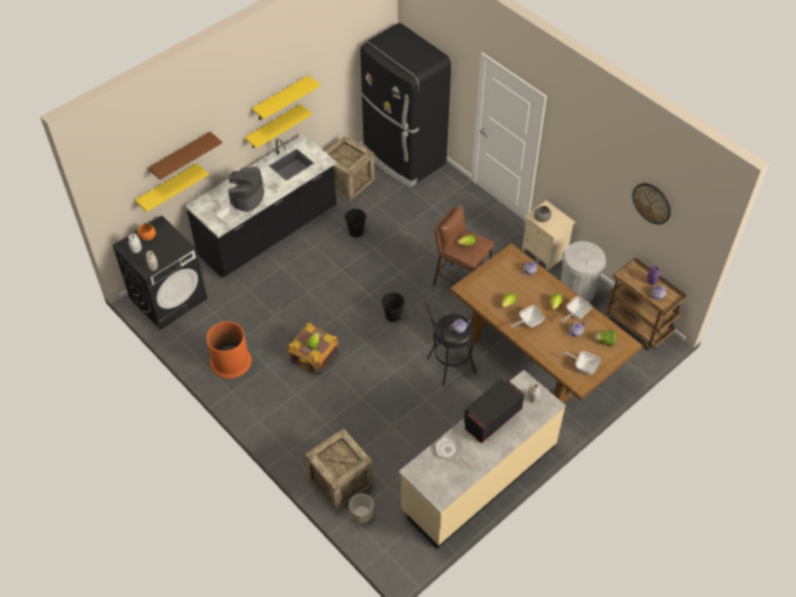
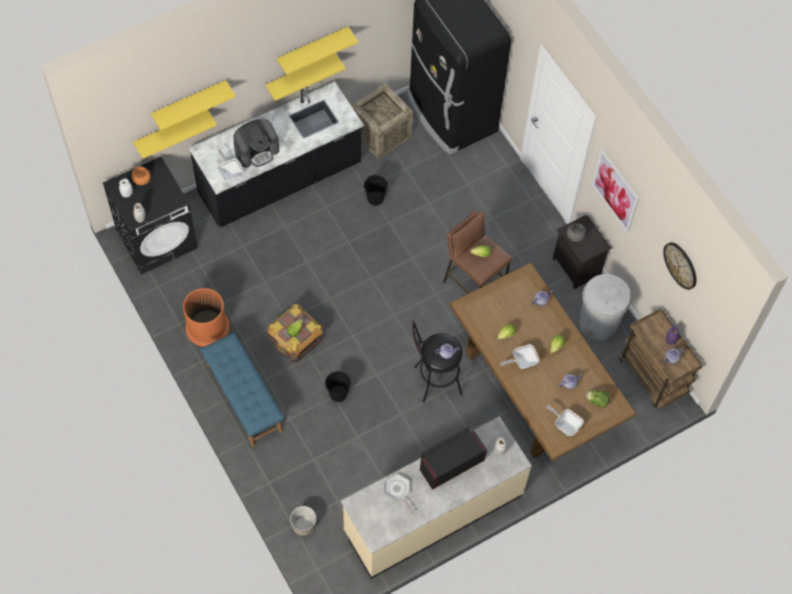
camera: 10 degrees right, 10 degrees up
brown shelf [148,132,222,180] -> yellow shelf [151,80,236,130]
coffee machine [229,167,264,212] -> coffee machine turned 150 degrees counterclockwise [233,119,279,168]
crate [305,428,373,511] -> none
black bucket [382,292,405,322] -> black bucket moved to [325,371,351,402]
beige nightstand [522,200,576,270] -> black nightstand [553,215,612,289]
frying pan [562,297,592,323] -> none
none -> blue bench [201,333,284,447]
none -> picture [592,149,639,232]

